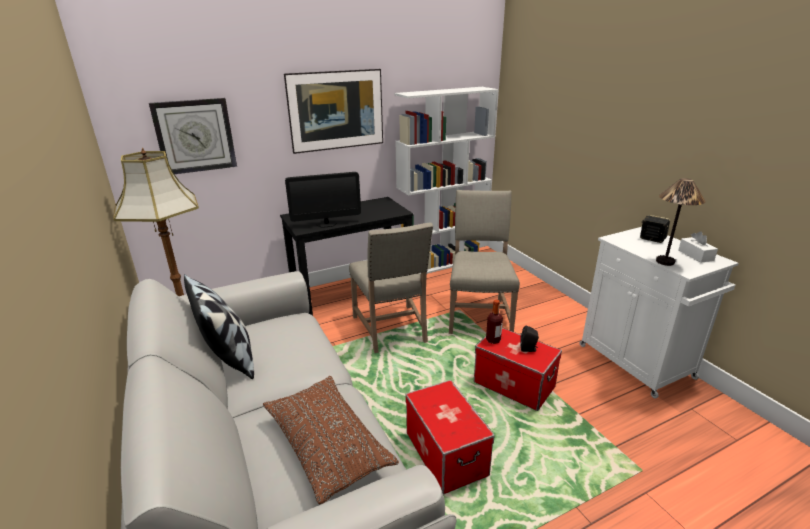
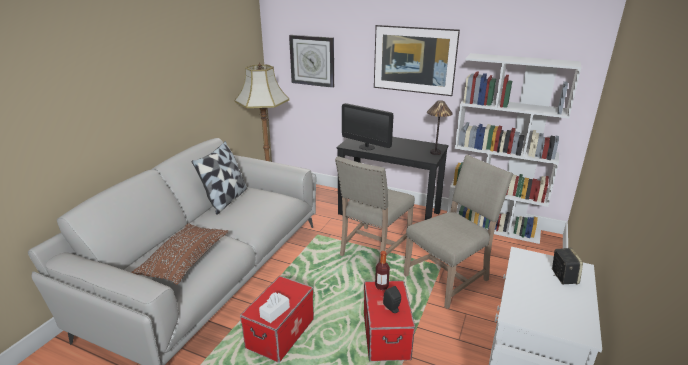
camera: 50 degrees right, 0 degrees up
table lamp [656,178,706,266] -> table lamp moved to [427,100,453,155]
white tissue box [678,231,718,263] -> white tissue box moved to [259,292,290,323]

